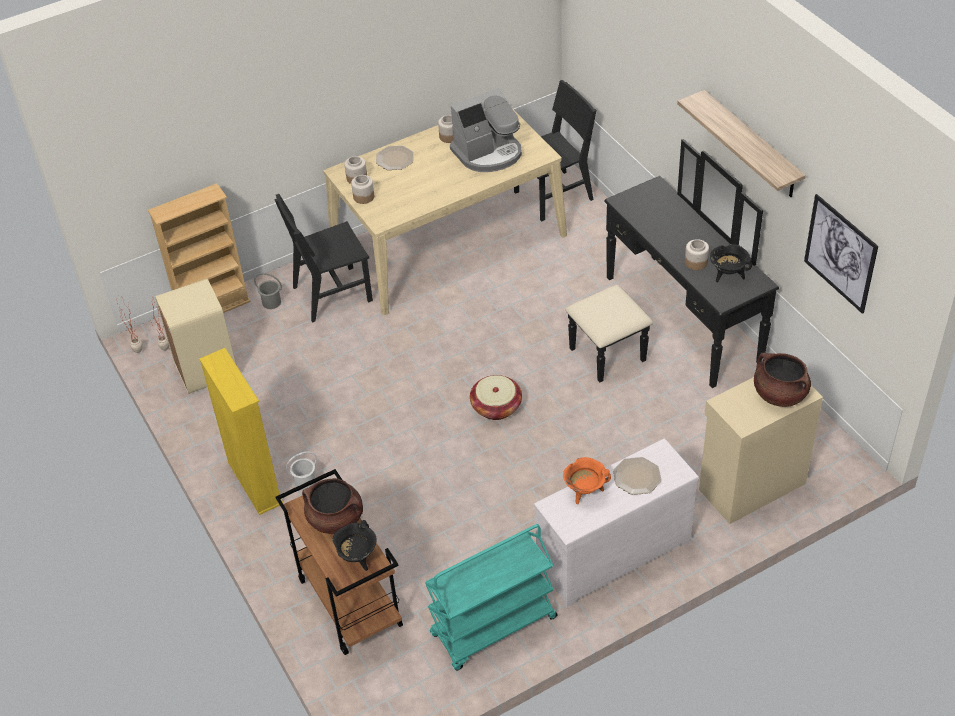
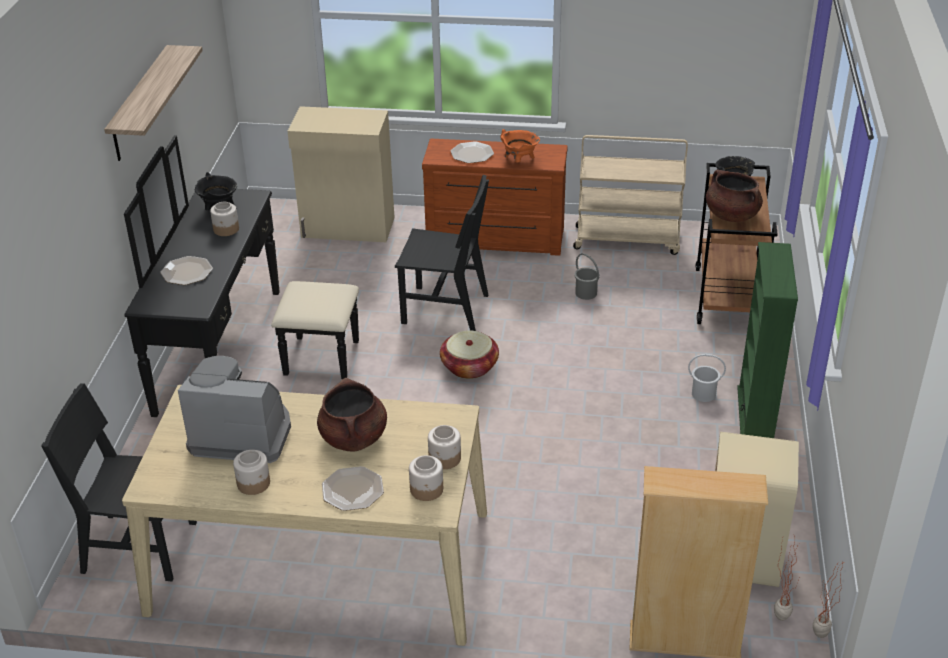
camera: 145 degrees left, 10 degrees down
yellow bookcase [199,348,284,515] -> green bookcase [737,242,798,438]
grey bucket [254,273,282,309] -> grey bucket moved to [574,253,600,300]
black chair [274,194,373,323] -> black chair moved to [395,175,489,331]
turquoise cart [425,524,557,671] -> beige cart [573,135,688,255]
white dresser [534,438,699,607] -> brown dresser [422,139,568,256]
brown cooking pot [754,353,811,407] -> brown cooking pot moved to [317,378,387,451]
picture [804,194,878,314] -> none
none -> plate [161,256,213,285]

